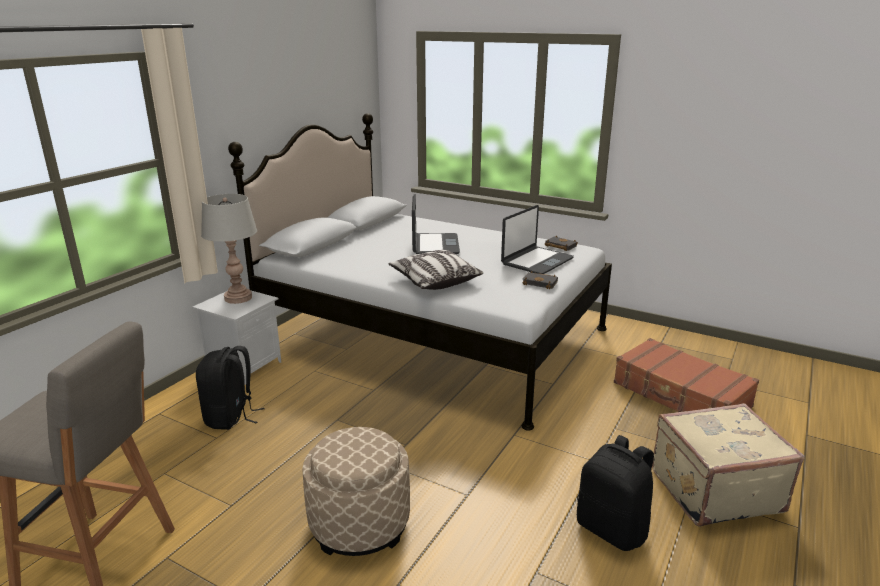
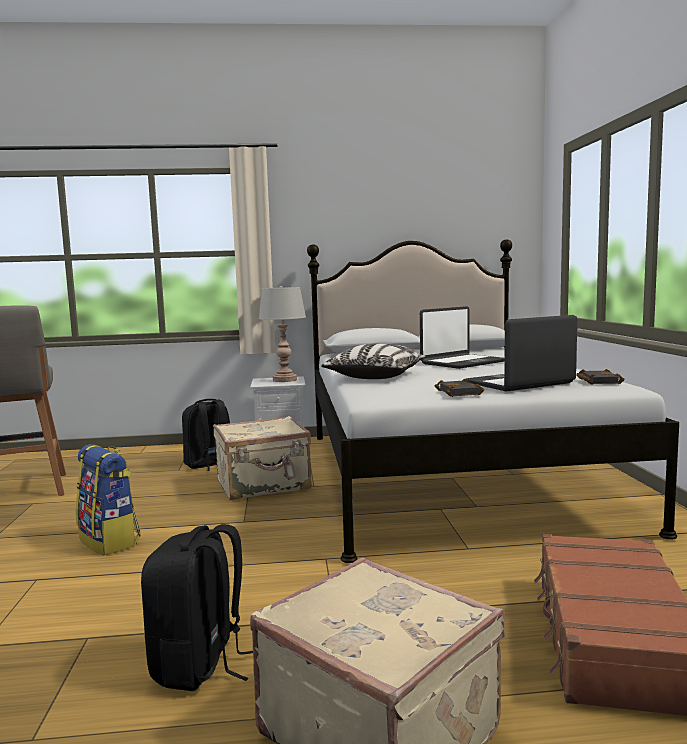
camera: 55 degrees right, 15 degrees down
beige ottoman [302,427,410,556] -> backpack [76,444,141,556]
laptop [501,205,574,274] -> laptop turned 150 degrees clockwise [466,315,577,392]
none -> beige suitcase [213,416,311,500]

